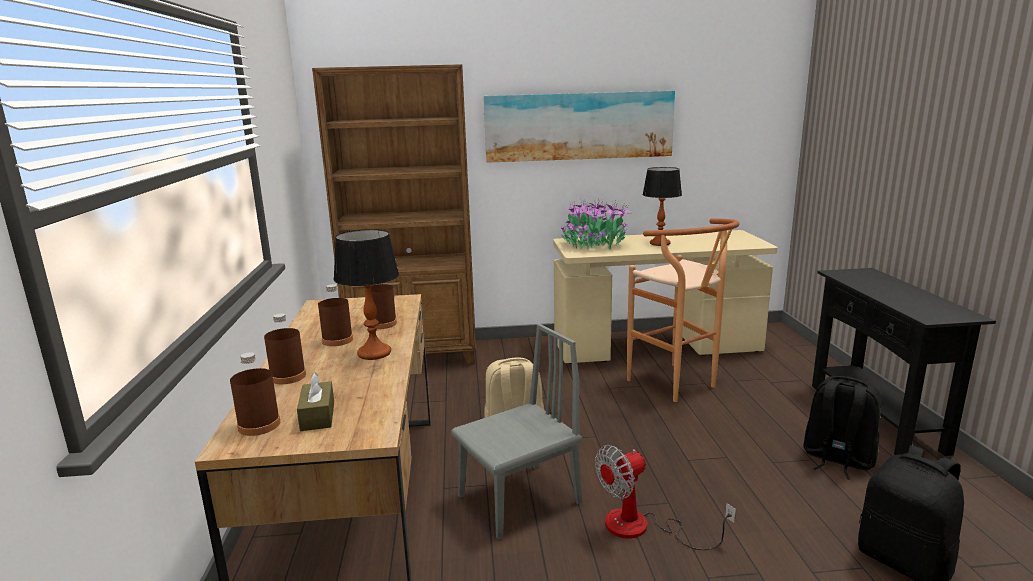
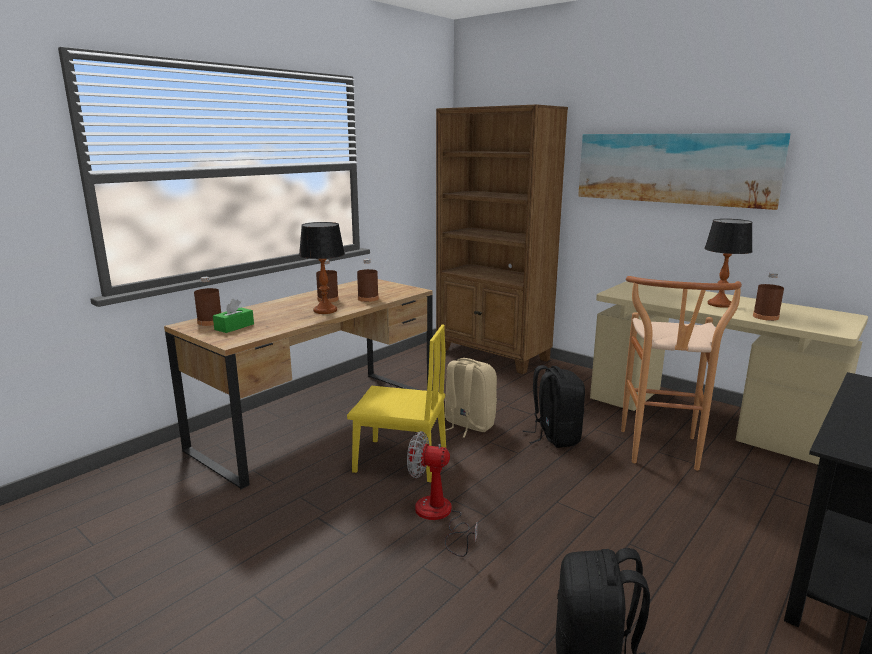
camera: 45 degrees right, 0 degrees up
brown bottle [264,313,306,384] -> brown bottle moved to [753,273,784,321]
brown tissue box [297,372,334,431] -> green tissue box [213,299,254,333]
grey chair [451,323,582,540] -> yellow chair [347,325,446,482]
potted plant [560,200,631,249] -> none
black backpack [803,376,881,480] -> black backpack moved to [523,365,585,448]

